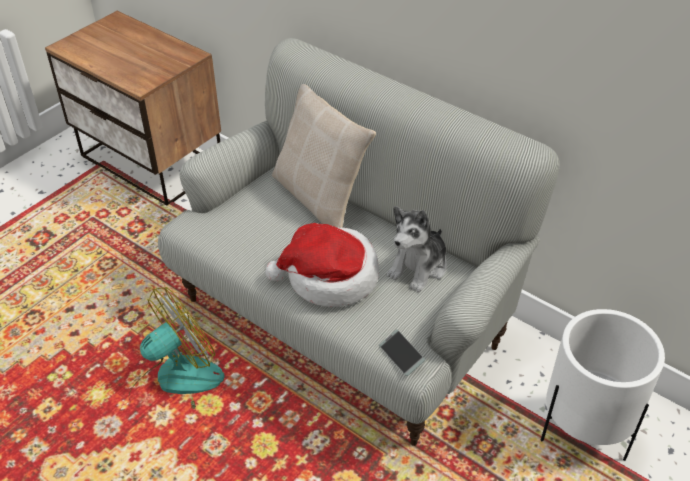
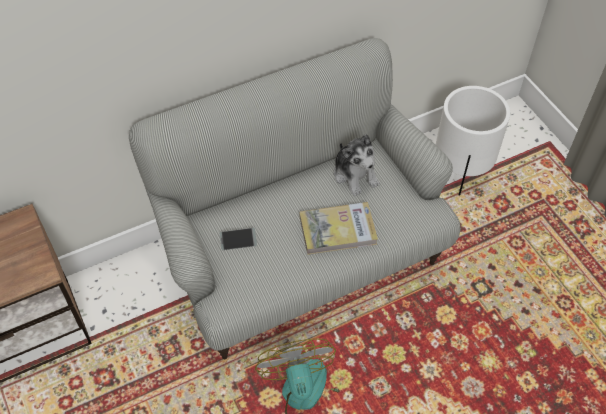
camera: 65 degrees left, 10 degrees up
hat [265,223,379,307] -> book [300,202,378,255]
beige pillow [272,84,376,228] -> none
phone [379,329,425,376] -> phone moved to [220,228,257,250]

